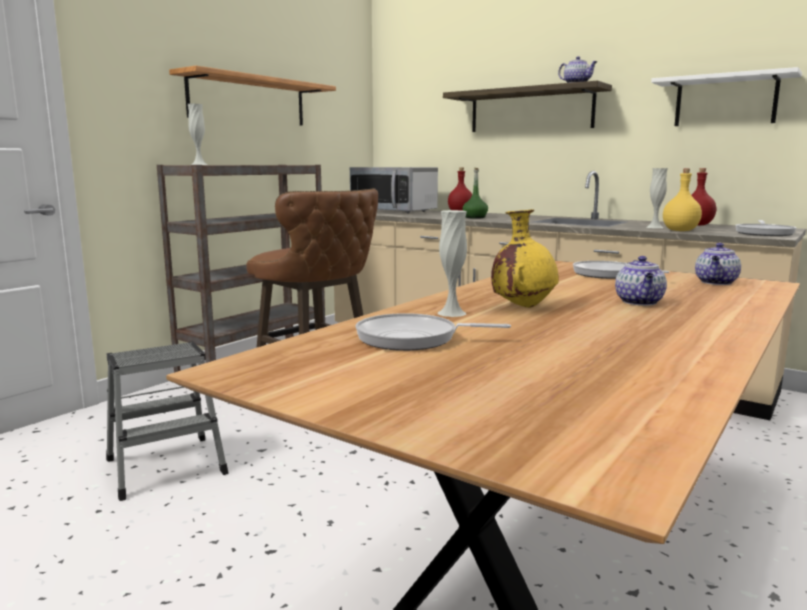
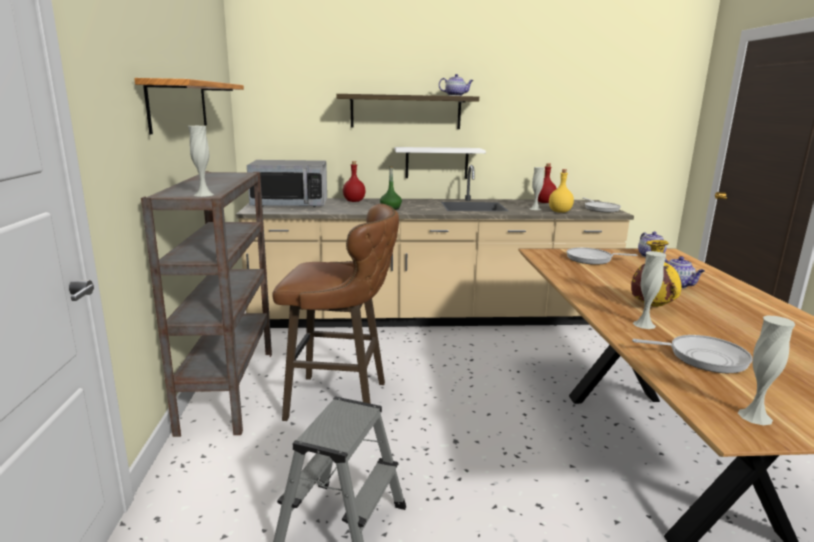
camera: 40 degrees left, 5 degrees up
frying pan [356,313,511,351] -> frying pan turned 135 degrees counterclockwise [632,335,753,373]
white shelf [651,67,802,126] -> white shelf moved to [394,147,486,179]
none -> white vase [738,315,796,425]

